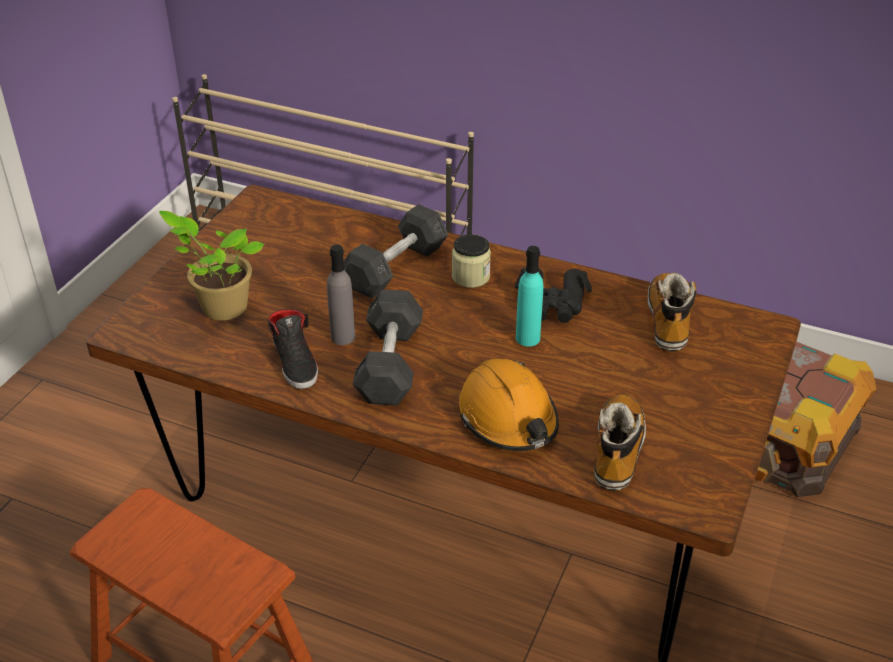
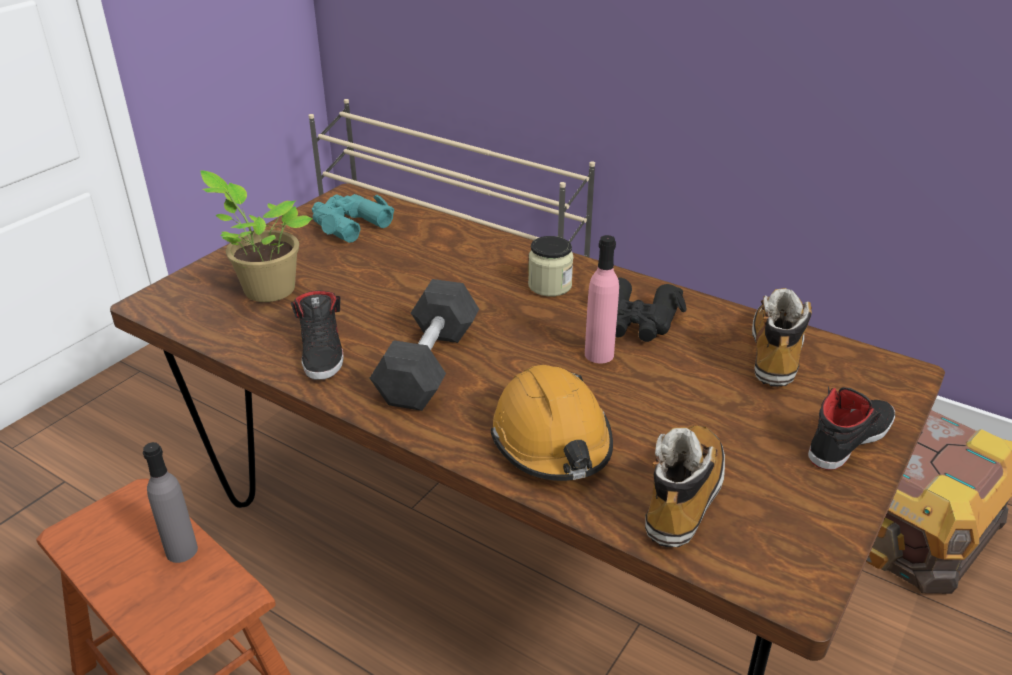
camera: 10 degrees right, 5 degrees down
grey bottle [327,245,355,345] -> grey bottle moved to [143,442,198,563]
grey dumbbell [343,204,448,299] -> none
turquoise bottle [516,246,543,347] -> pink bottle [585,235,619,363]
none -> turquoise binoculars [312,194,394,243]
none -> black shoe [808,386,895,470]

